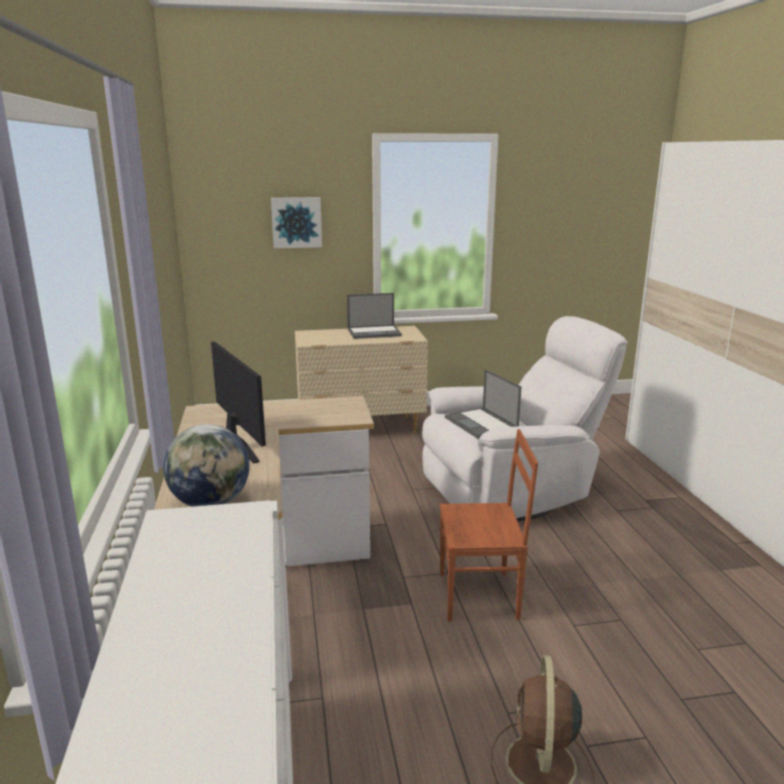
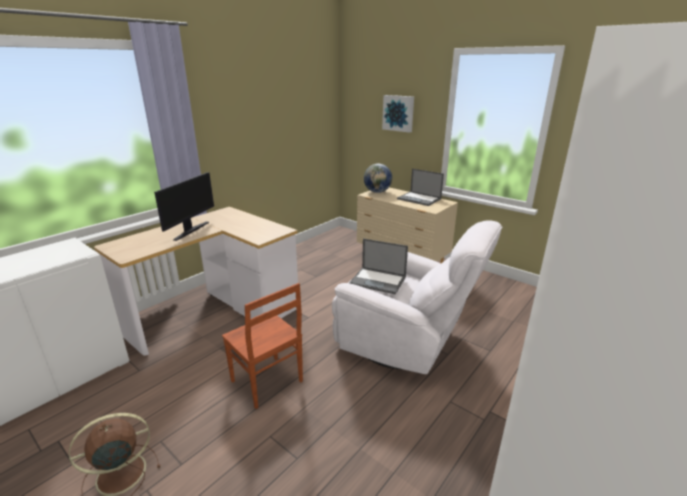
camera: 50 degrees right, 5 degrees up
globe [163,424,250,507] -> globe moved to [364,164,392,193]
laptop [445,369,521,439] -> laptop turned 90 degrees counterclockwise [349,239,408,295]

